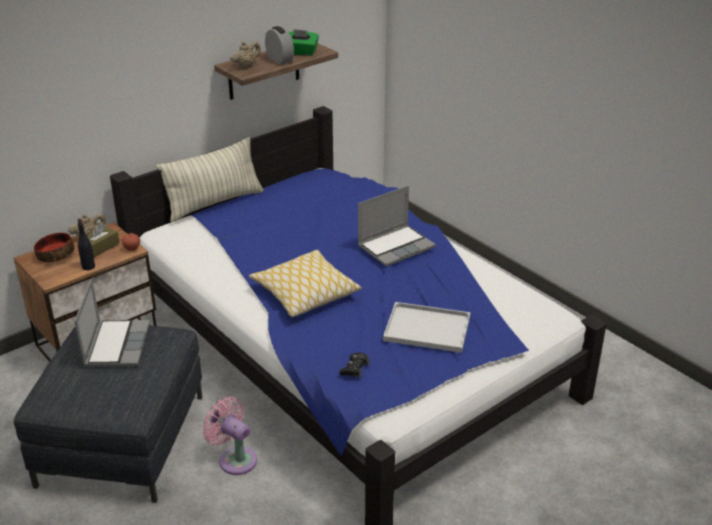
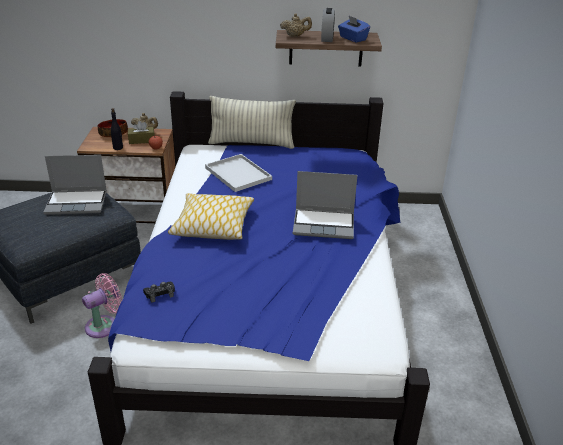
camera: 40 degrees right, 0 degrees up
laptop [74,279,150,366] -> laptop turned 45 degrees clockwise [44,155,107,215]
pink fan [202,397,257,475] -> pink fan turned 60 degrees clockwise [82,273,122,338]
green tissue box [289,29,319,56] -> blue tissue box [338,16,370,43]
white tray [383,302,470,353] -> white tray moved to [205,154,272,192]

